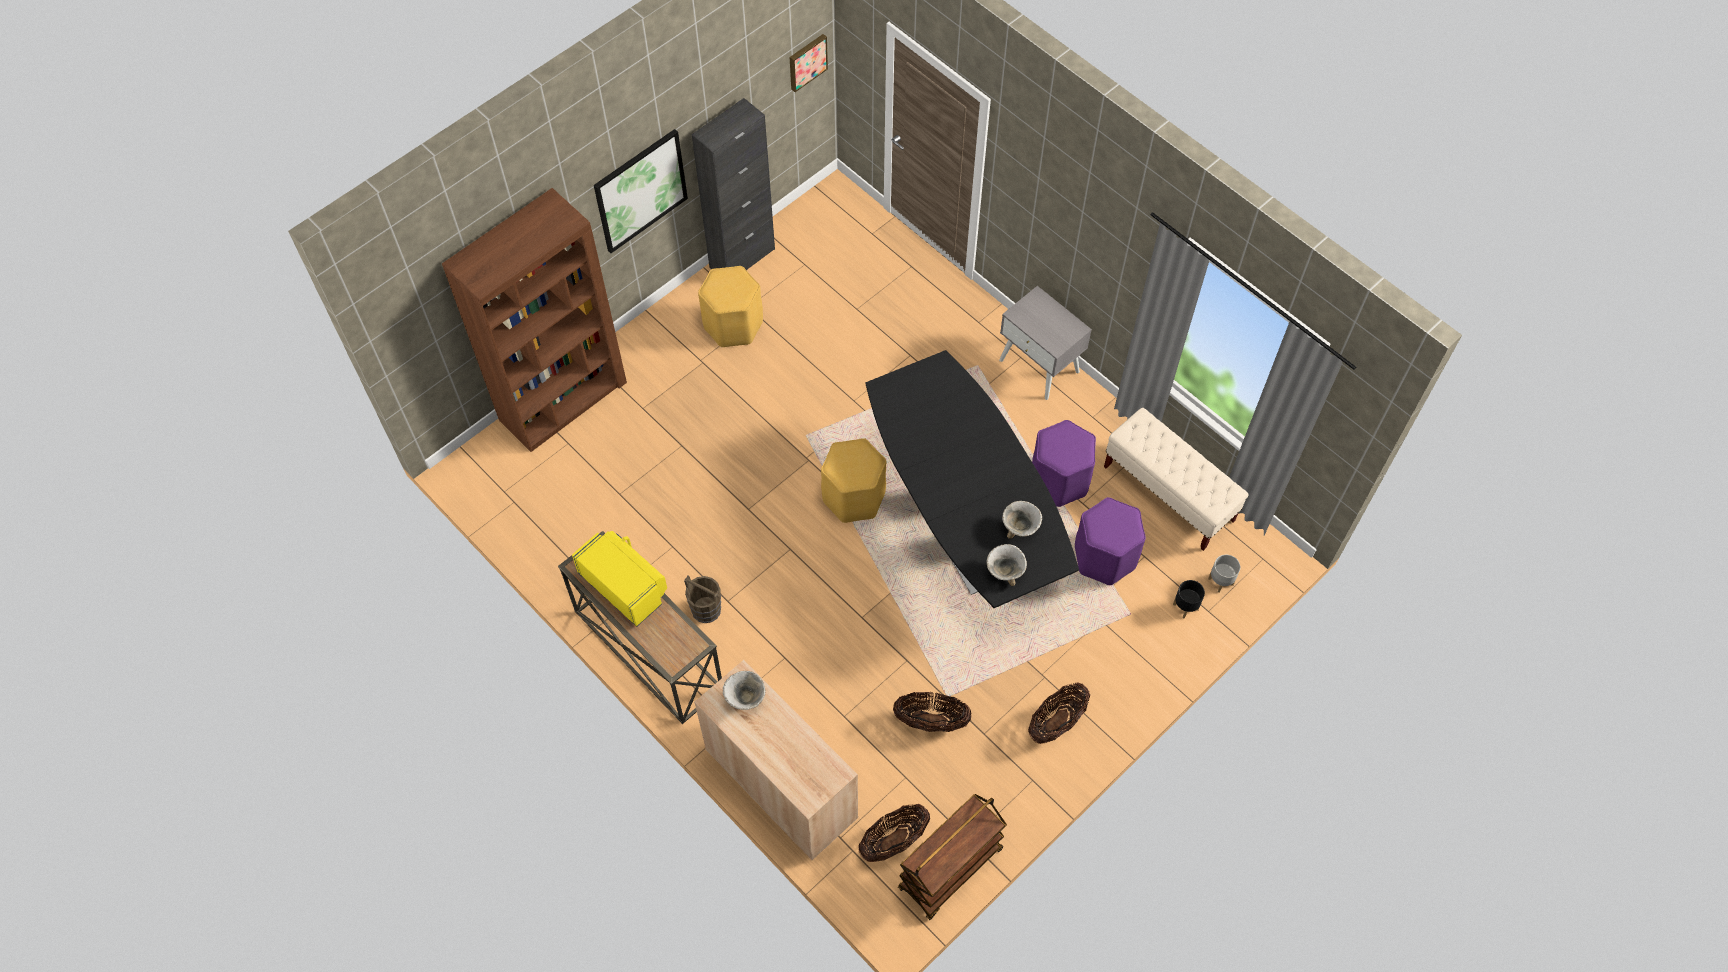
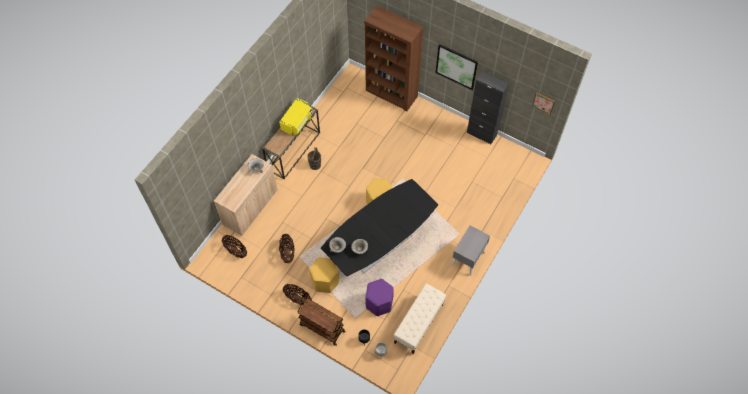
camera: 75 degrees right, 0 degrees up
yellow stool [698,266,763,347] -> yellow stool moved to [309,257,339,293]
brown cart [898,794,1007,920] -> brown cart moved to [297,298,346,346]
purple stool [1032,420,1096,507] -> none

